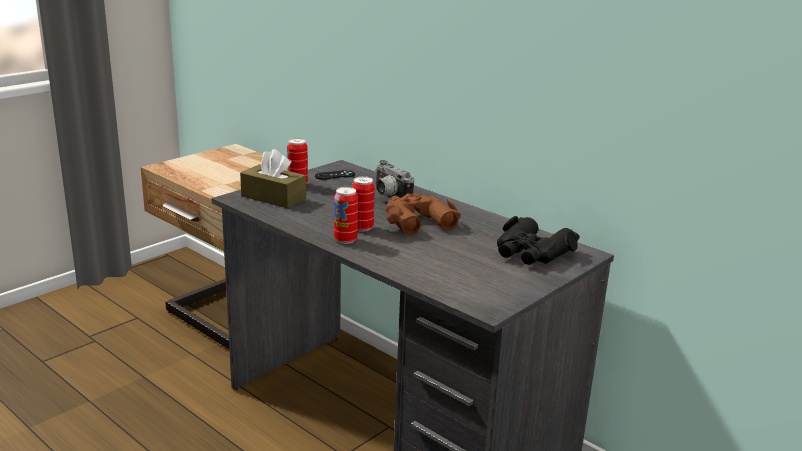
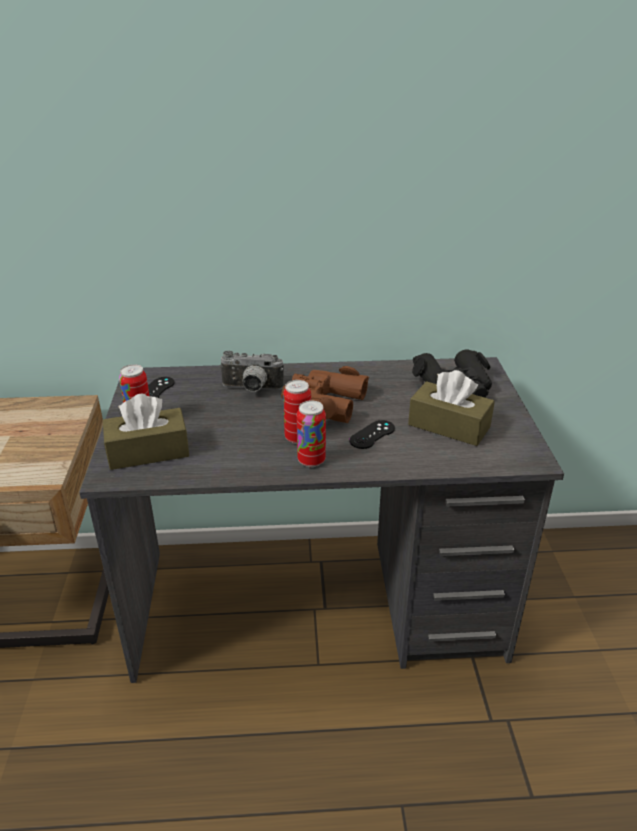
camera: 45 degrees left, 10 degrees up
none -> black game controller [349,420,395,449]
none -> brown tissue box [408,370,495,446]

